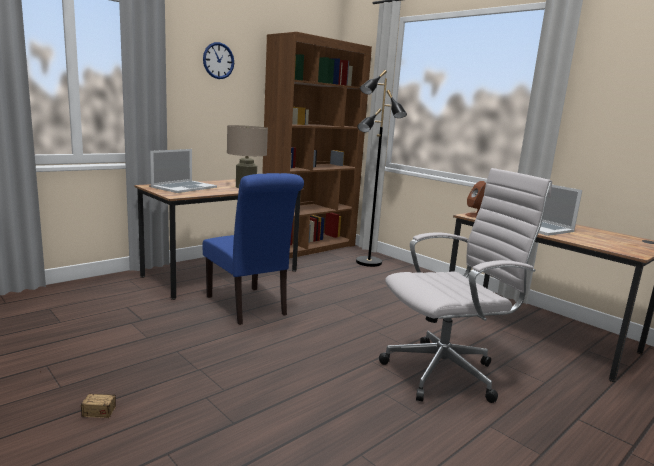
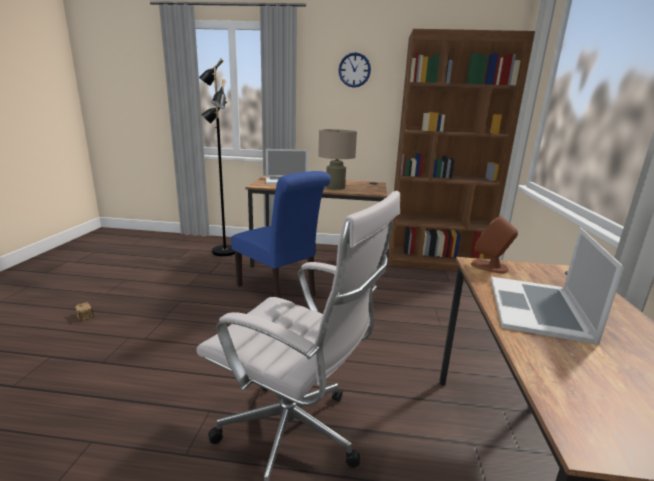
camera: 50 degrees right, 5 degrees up
blue chair [203,173,304,325] -> blue chair turned 60 degrees counterclockwise [231,171,331,298]
black floor lamp [356,70,407,267] -> black floor lamp moved to [199,58,235,256]

